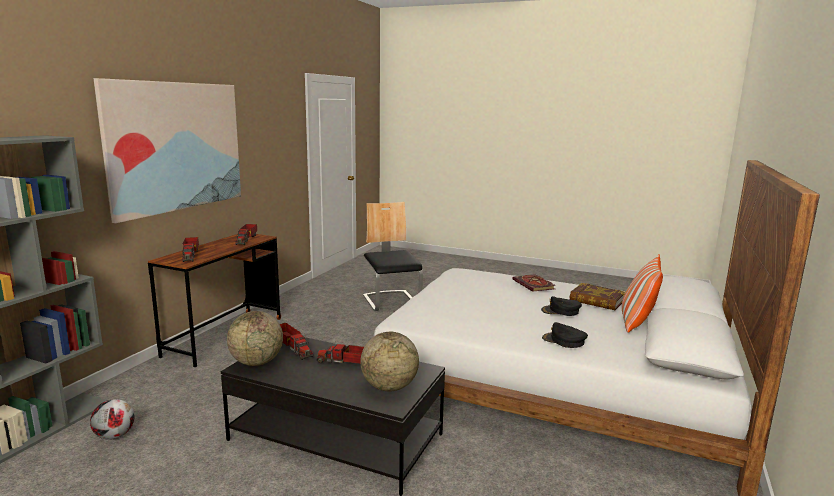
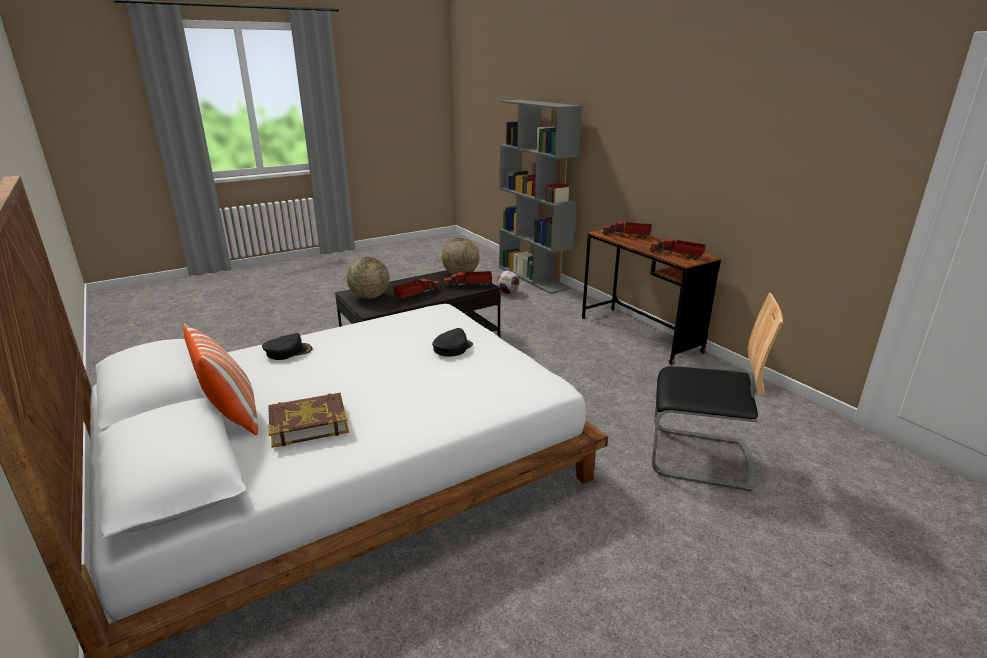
camera: 125 degrees right, 10 degrees up
picture [93,78,241,223] -> none
book [513,274,556,292] -> none
black cap [541,296,582,316] -> black cap moved to [432,328,473,357]

